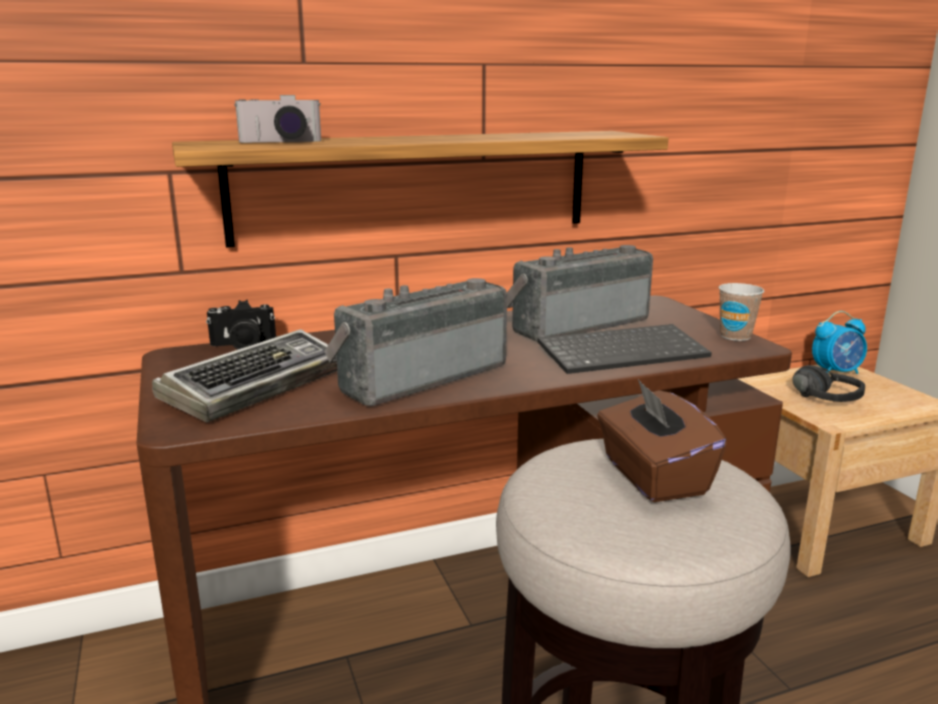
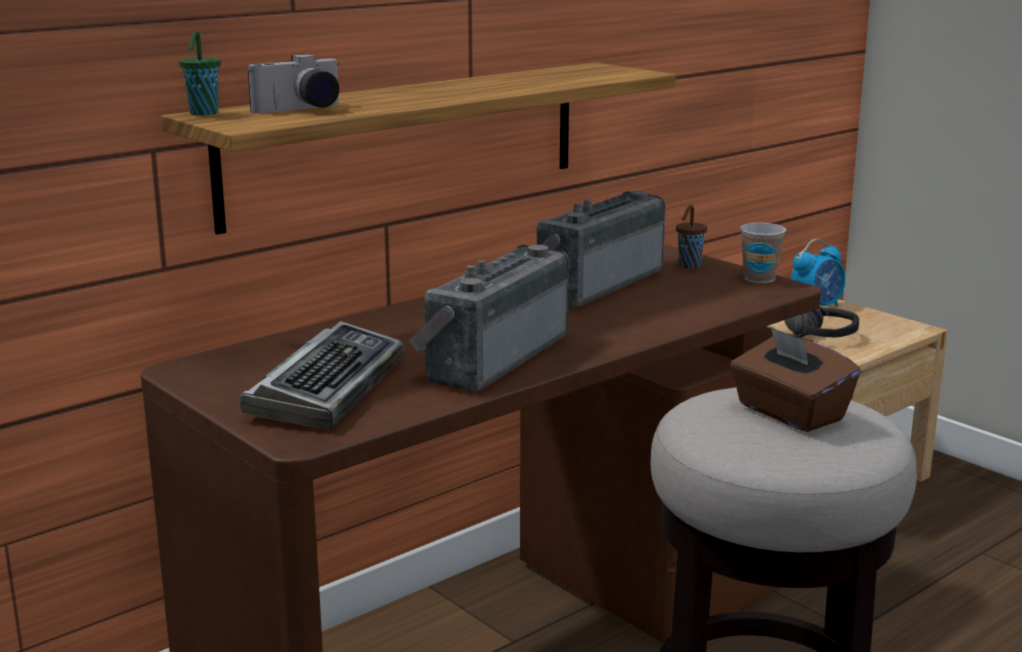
camera: 20 degrees left, 0 degrees up
camera [206,300,276,350] -> none
keyboard [537,324,712,374] -> none
none -> green cup [179,31,221,116]
none -> brown cup [676,205,707,269]

